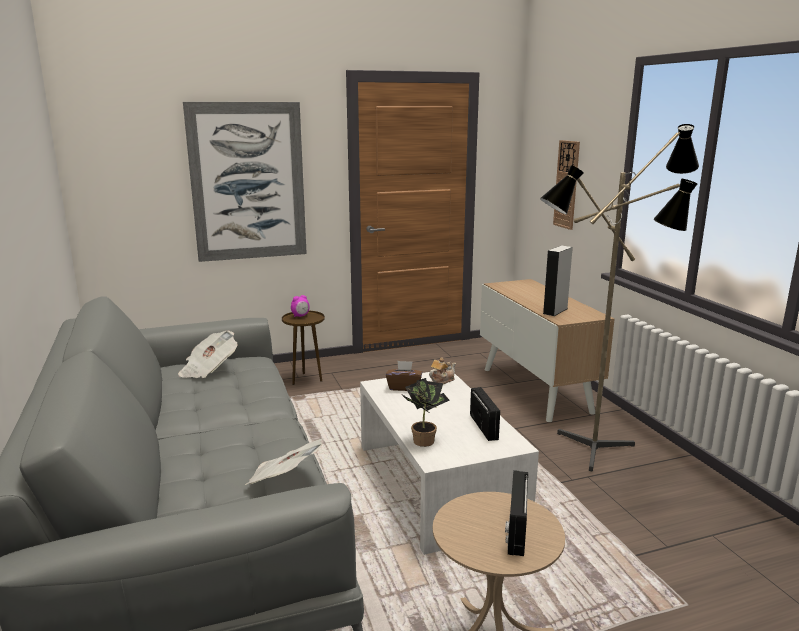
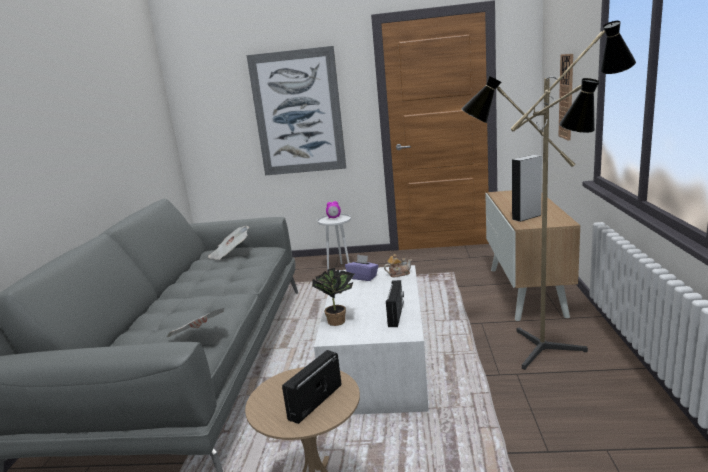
camera: 25 degrees right, 0 degrees up
brown side table [282,311,325,385] -> white side table [317,214,351,272]
brown tissue box [386,361,422,391] -> purple tissue box [345,254,379,281]

